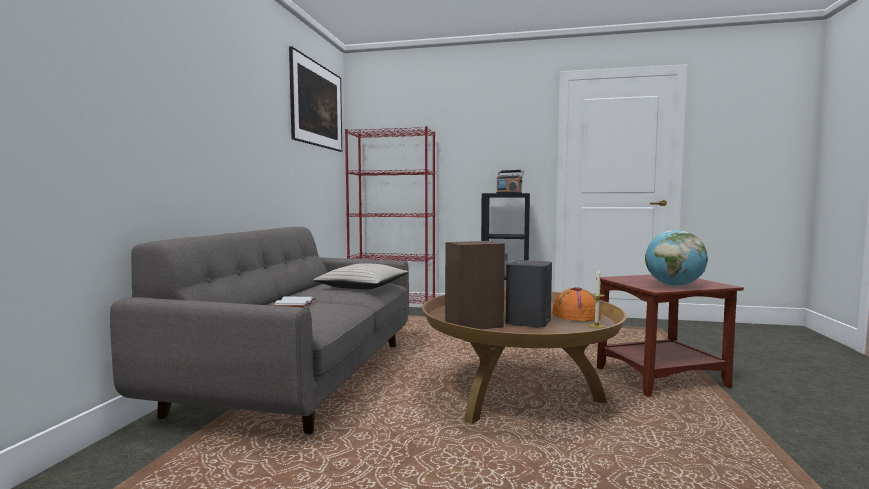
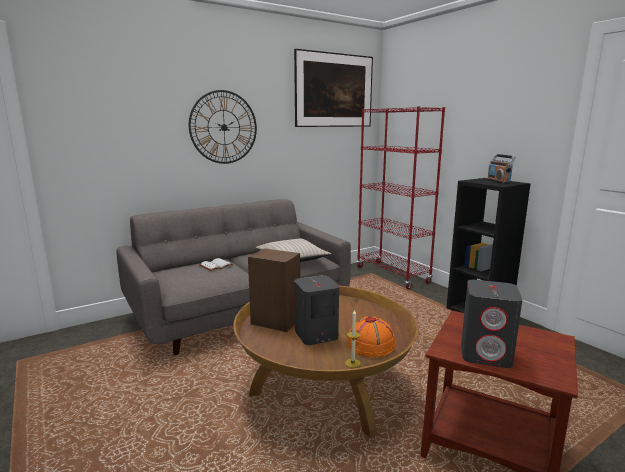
camera: 45 degrees right, 10 degrees up
globe [645,230,708,286] -> grey speaker [461,280,522,368]
none -> wall clock [189,90,257,164]

